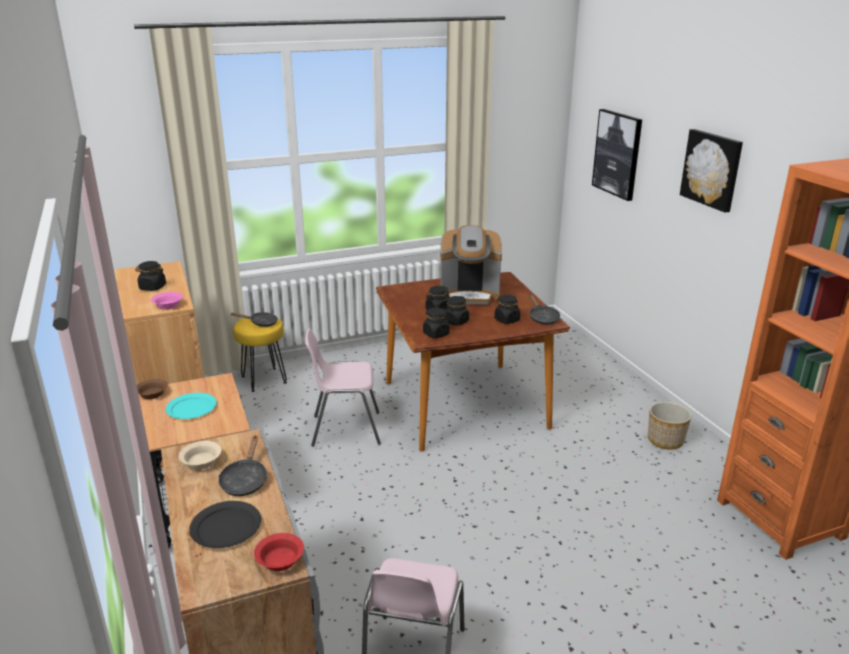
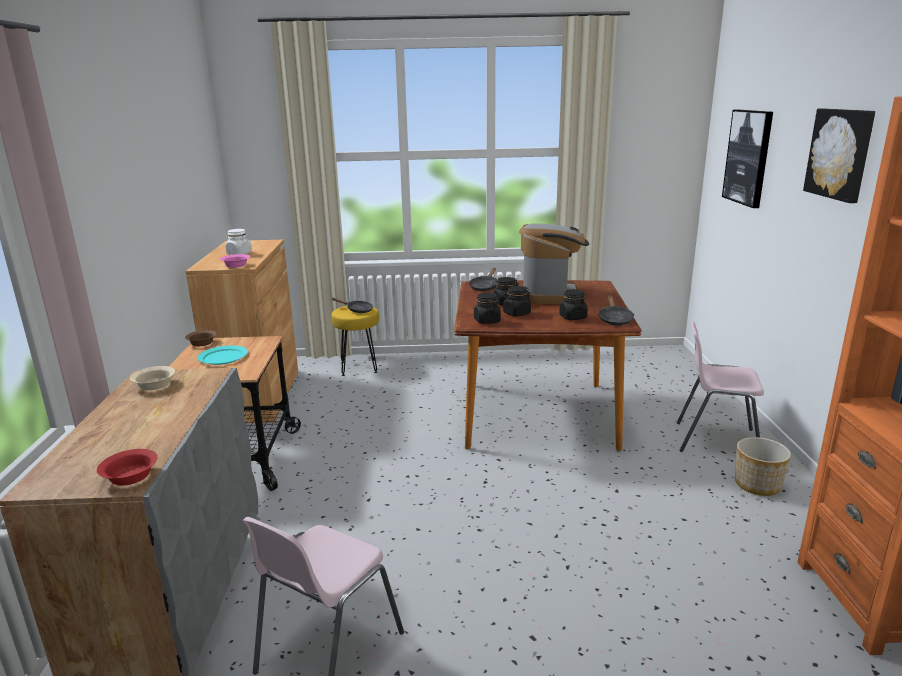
camera: 20 degrees right, 5 degrees down
black jar [135,261,166,291] -> white jar [225,229,252,255]
black plate [189,501,261,548] -> none
black frying pan [218,435,267,496] -> black frying pan moved to [469,268,497,291]
pink chair [305,329,381,447] -> pink chair moved to [677,322,764,452]
coffee machine [440,225,502,305] -> coffee machine turned 105 degrees counterclockwise [519,224,589,305]

